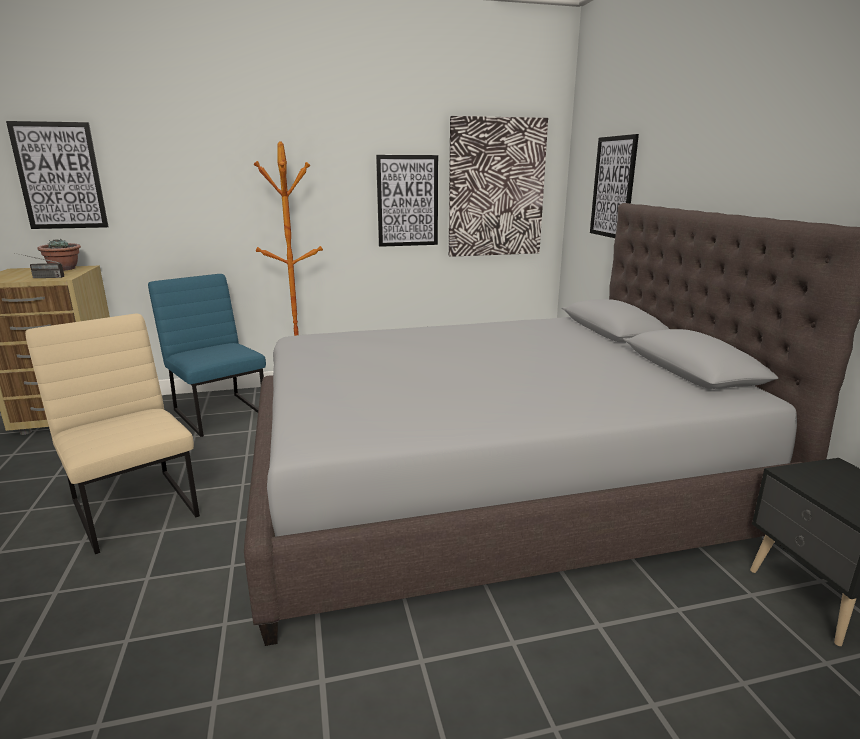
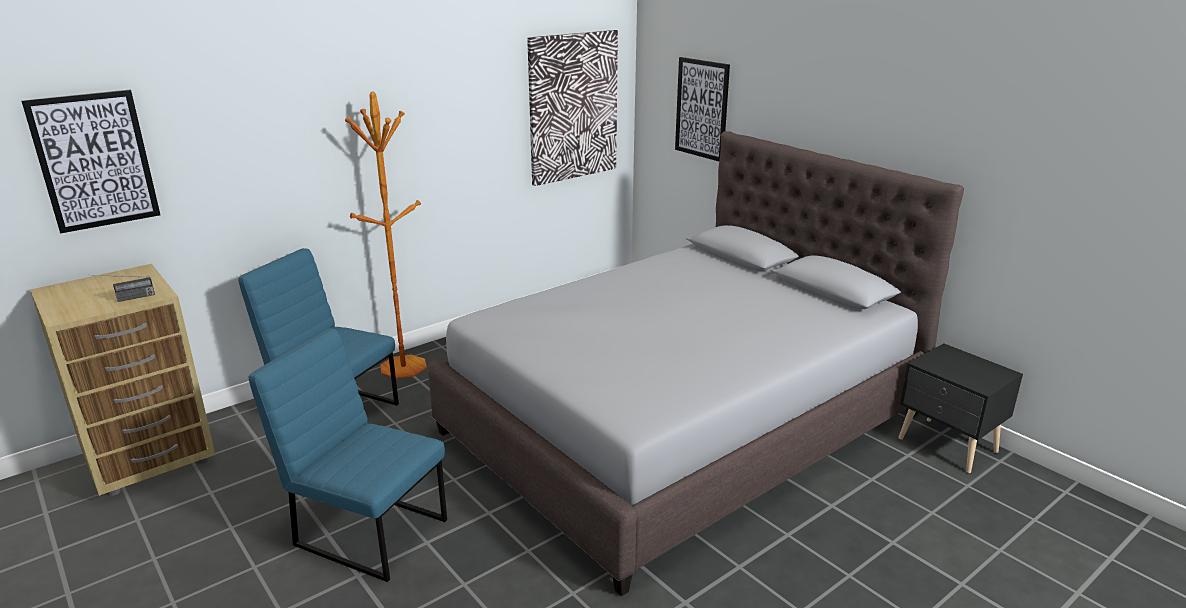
camera: 25 degrees left, 5 degrees up
beige chair [25,314,200,554] -> blue chair [249,329,447,582]
potted plant [37,239,81,271] -> none
picture [376,155,438,247] -> none

